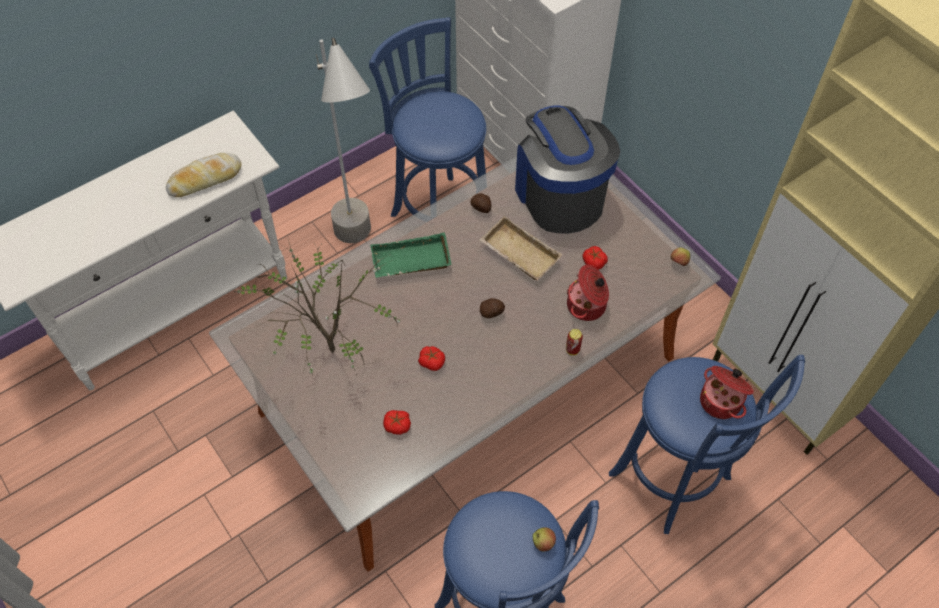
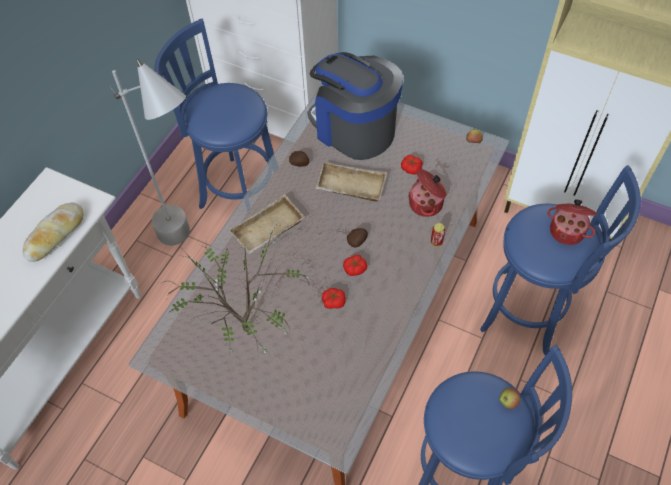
camera: 25 degrees left, 0 degrees up
green tray [370,232,452,278] -> beige tray [229,194,305,254]
tomato [383,410,411,435] -> tomato moved to [343,255,367,276]

